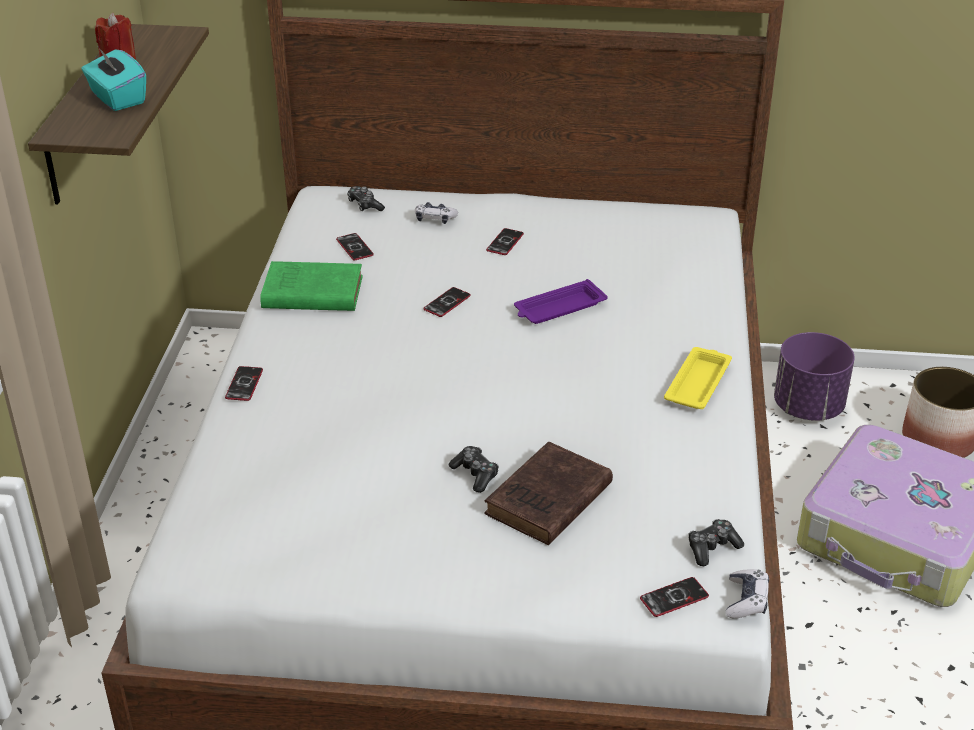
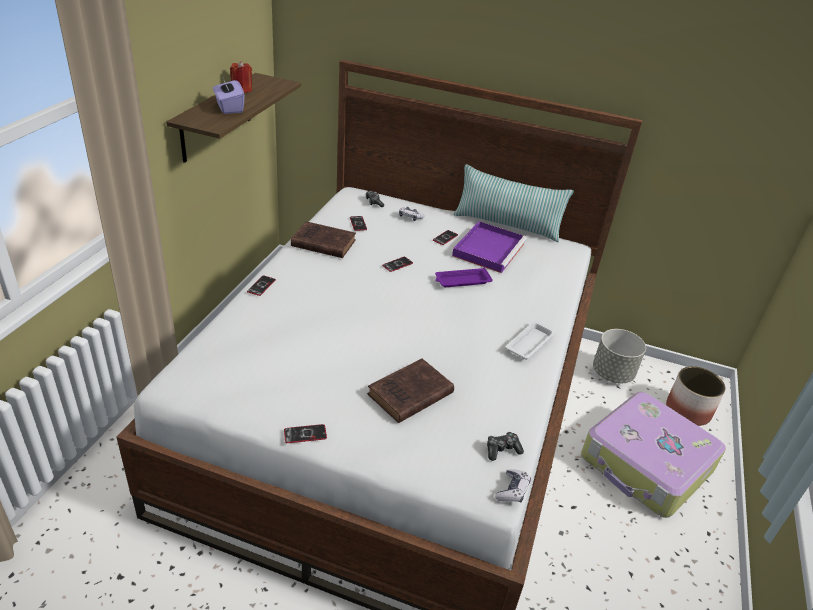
camera: 10 degrees right, 0 degrees up
turquoise tissue box [81,47,146,111] -> purple tissue box [213,76,244,114]
green book [260,261,363,311] -> brown book [291,221,356,258]
game controller [448,446,499,493] -> none
phone [640,577,709,617] -> phone moved to [284,424,327,443]
yellow tray [664,347,732,409] -> white tray [505,321,556,360]
purple planter [774,332,855,421] -> grey planter [593,329,646,383]
none -> purple tray [452,221,527,273]
none -> pillow [454,164,574,242]

